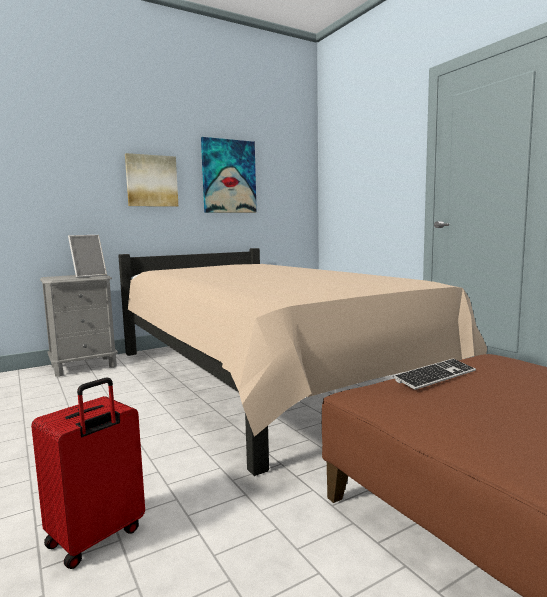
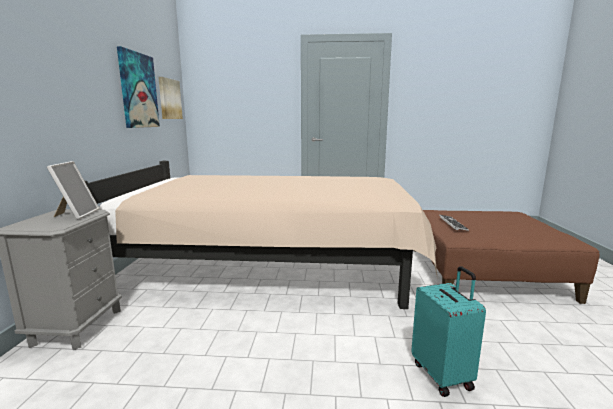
camera: 55 degrees left, 5 degrees up
red suitcase [31,378,145,569] -> turquoise suitcase [411,266,486,397]
picture [125,153,178,207] -> picture moved to [158,77,183,119]

